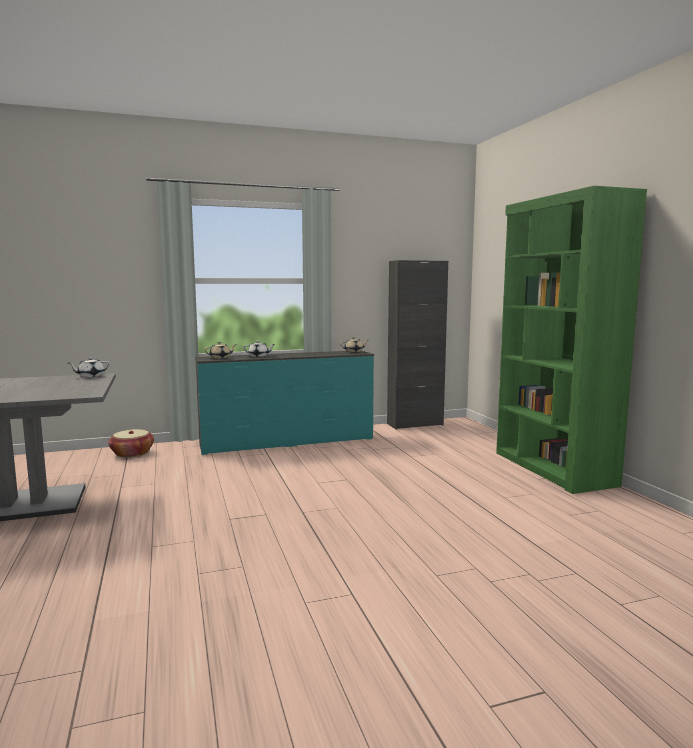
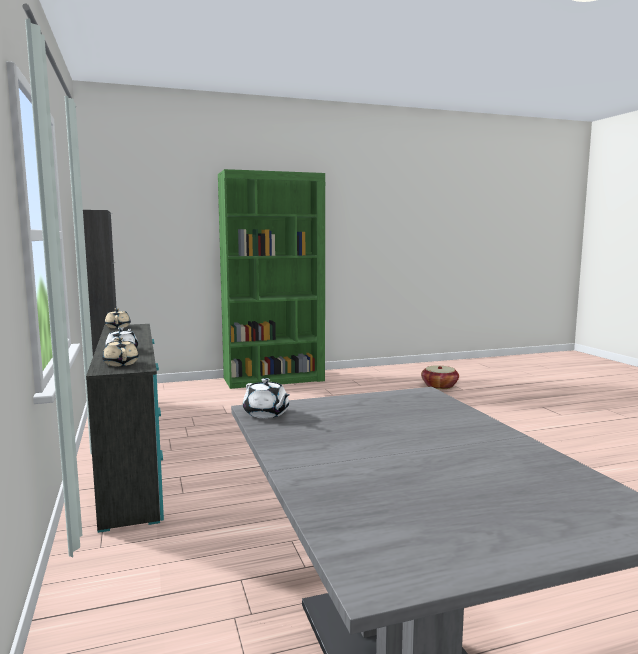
camera: 90 degrees left, 0 degrees up
basket [108,429,154,458] -> basket moved to [421,365,459,389]

